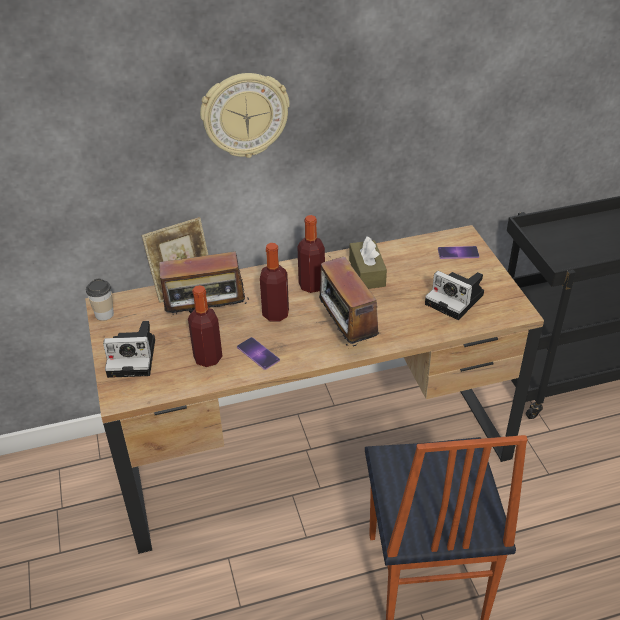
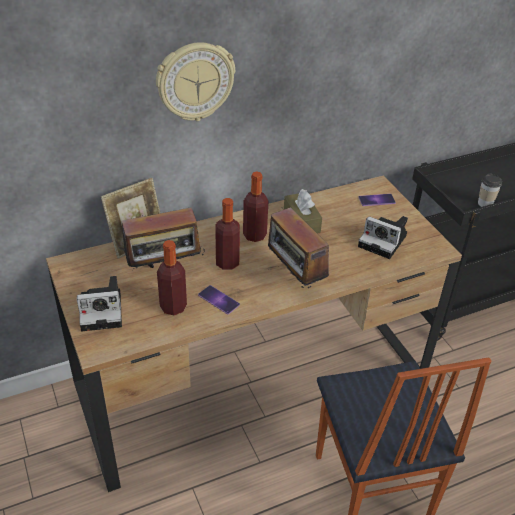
camera: 10 degrees left, 0 degrees up
cup [86,279,114,321] -> cup moved to [478,173,502,207]

